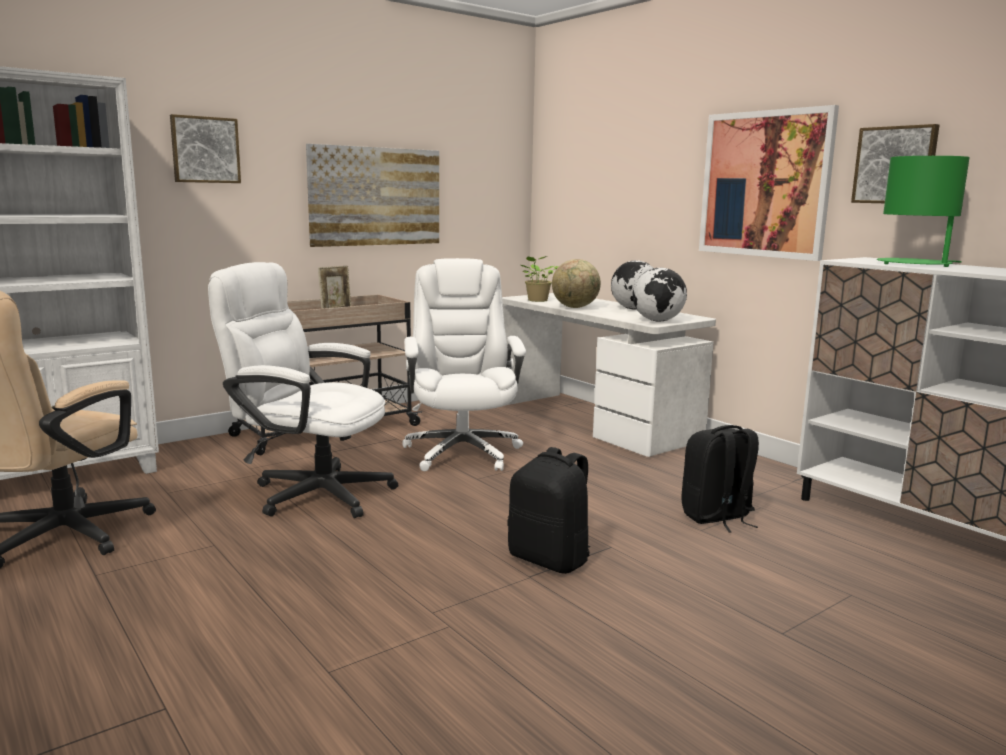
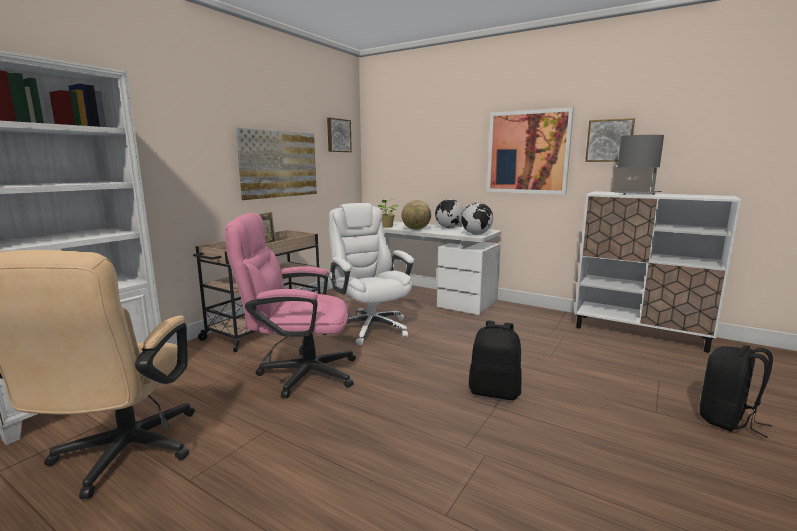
camera: 20 degrees left, 0 degrees up
picture [170,114,241,183] -> picture moved to [327,118,352,152]
white office chair [208,262,398,518] -> pink office chair [225,213,356,398]
black backpack [682,425,759,533] -> black backpack moved to [700,345,773,438]
green table lamp [877,156,970,267] -> grey table lamp [614,135,664,195]

